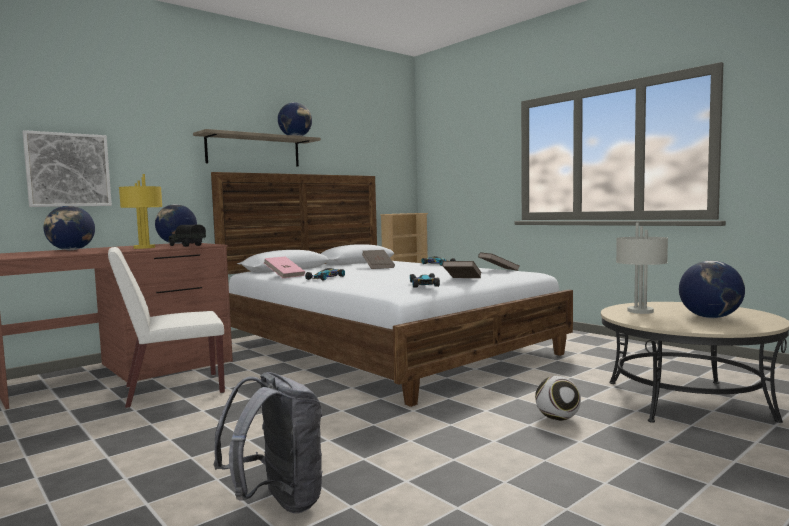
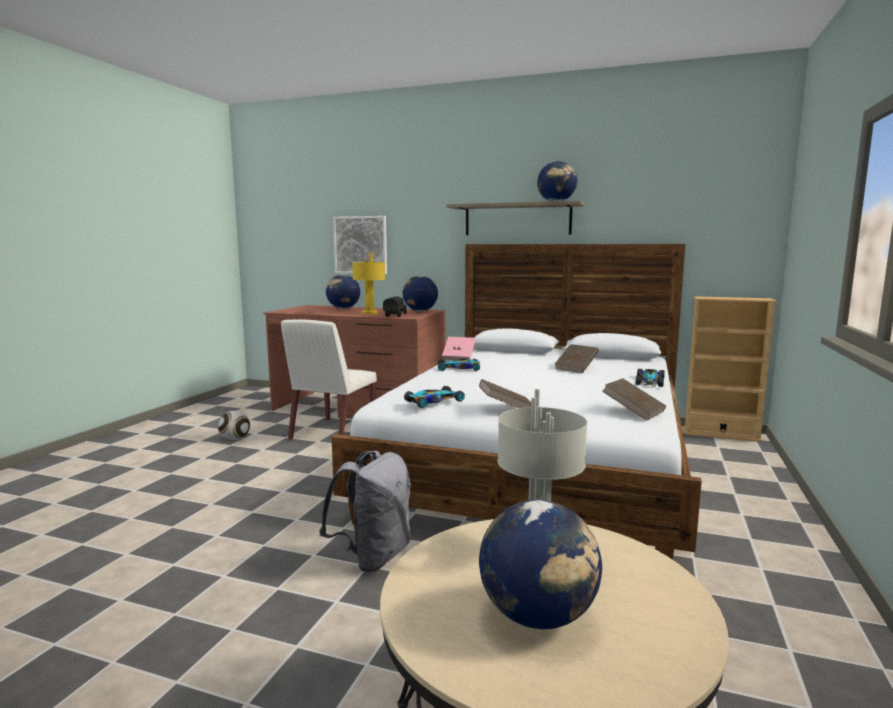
camera: 60 degrees right, 5 degrees up
white chair [108,247,225,408] -> white chair turned 105 degrees counterclockwise [281,320,377,440]
grey backpack [213,372,323,514] -> grey backpack moved to [319,451,411,572]
football [535,376,581,421] -> football moved to [218,411,250,441]

